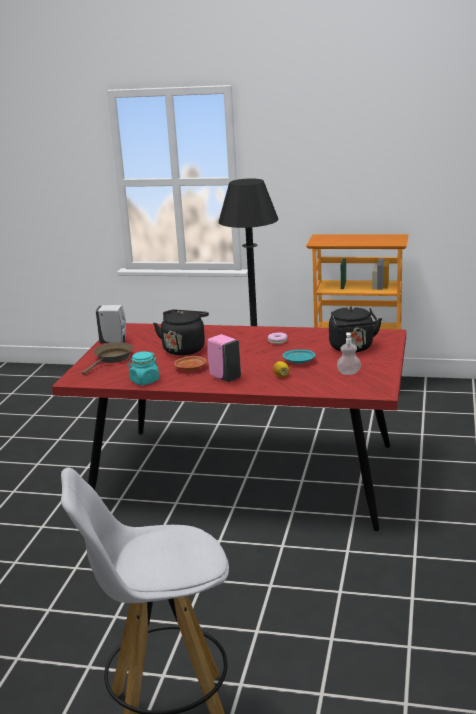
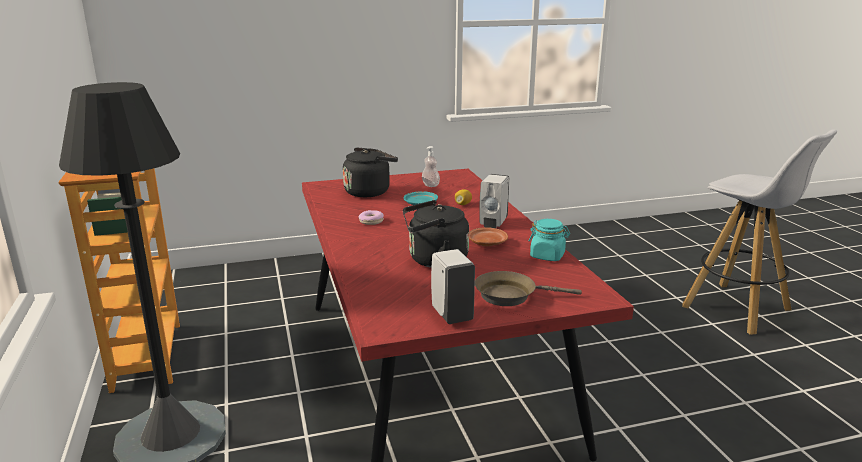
camera: 120 degrees left, 0 degrees up
pink soap dispenser [208,334,241,382] -> white soap dispenser [479,174,509,228]

